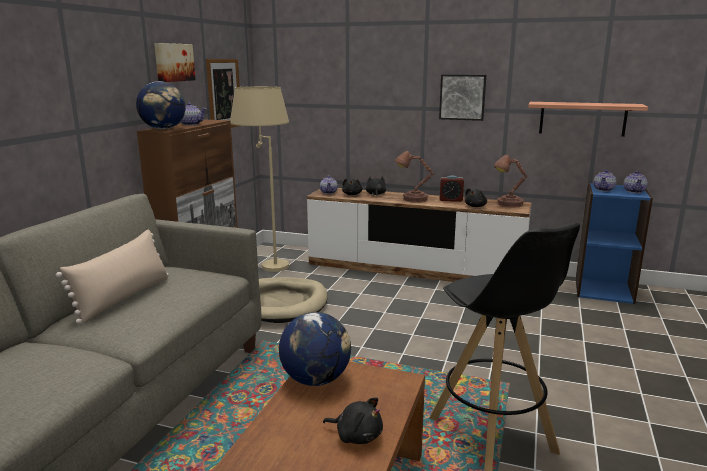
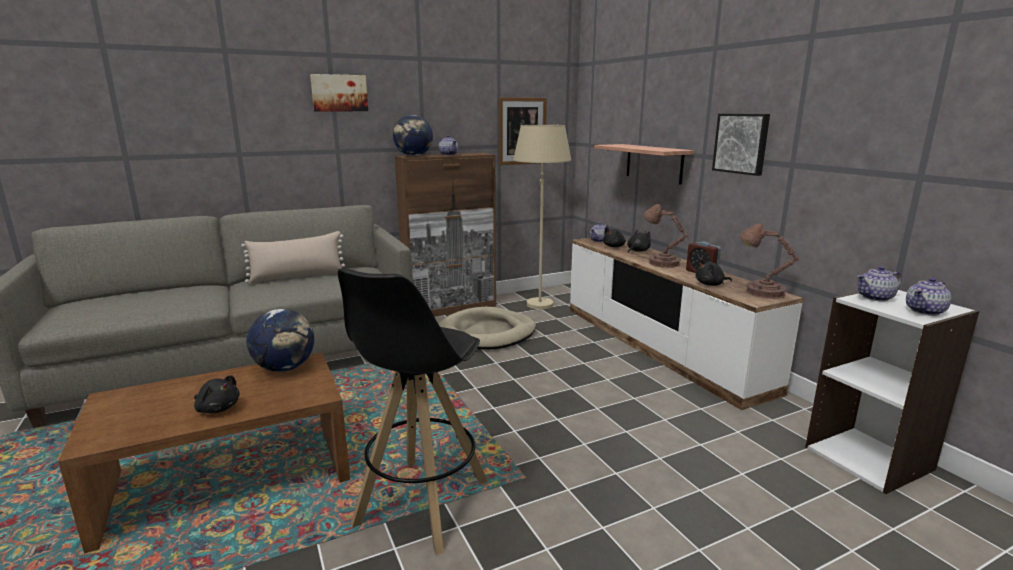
camera: 45 degrees right, 0 degrees up
picture [154,43,196,82] -> picture moved to [310,74,368,111]
black plush toy [323,397,383,444] -> black plush toy turned 45 degrees counterclockwise [194,375,240,413]
shelf [528,102,648,137] -> shelf moved to [594,144,694,185]
blue bookcase [576,183,653,304] -> white bookcase [805,290,980,494]

